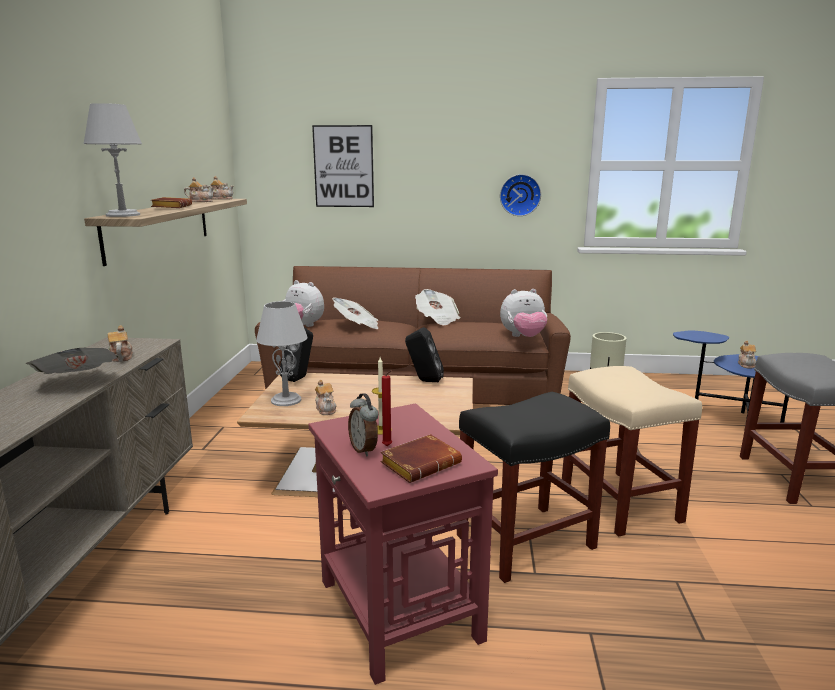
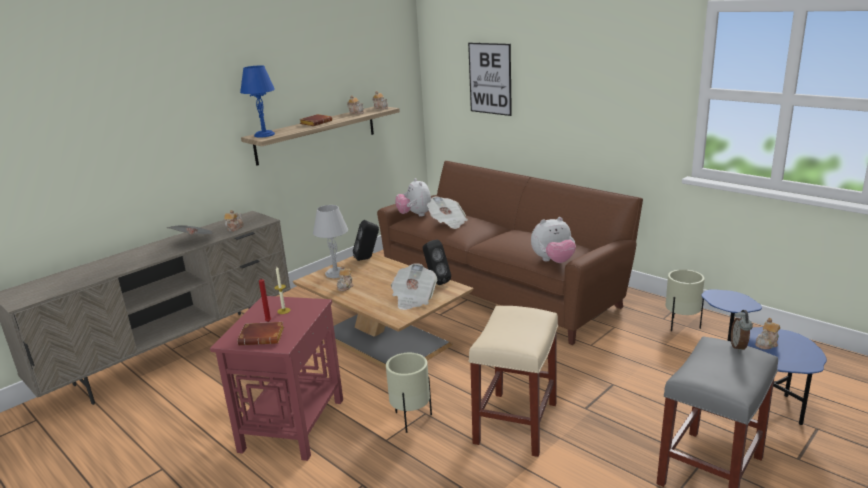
camera: 40 degrees right, 5 degrees up
grey table lamp [84,103,142,217] -> blue table lamp [240,65,275,138]
alarm clock [348,393,378,457] -> alarm clock moved to [731,310,753,352]
newspaper [415,289,461,326] -> newspaper moved to [391,263,437,310]
black stool [457,392,610,583] -> beige planter [386,353,432,433]
wall clock [500,174,541,216] -> none
plush toy [500,289,547,337] -> plush toy turned 45 degrees counterclockwise [531,217,576,263]

